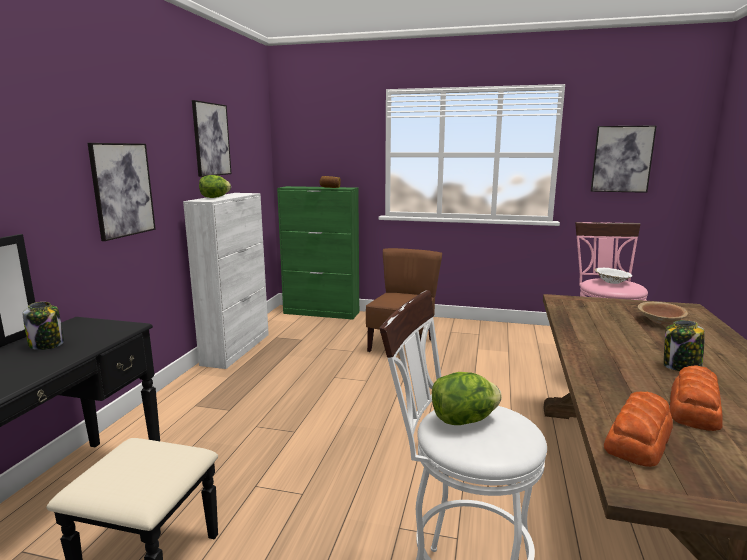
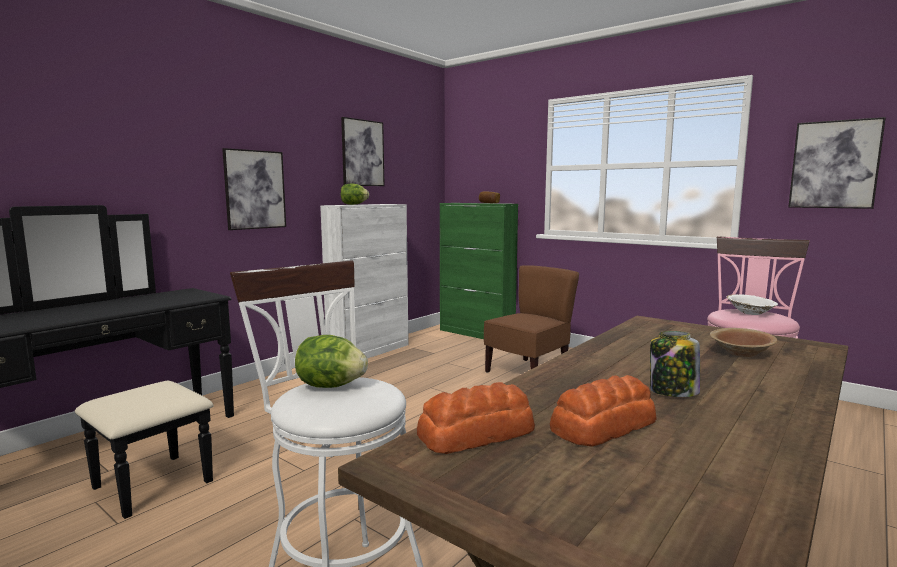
camera: 25 degrees right, 5 degrees down
jar [22,302,64,350] -> none

